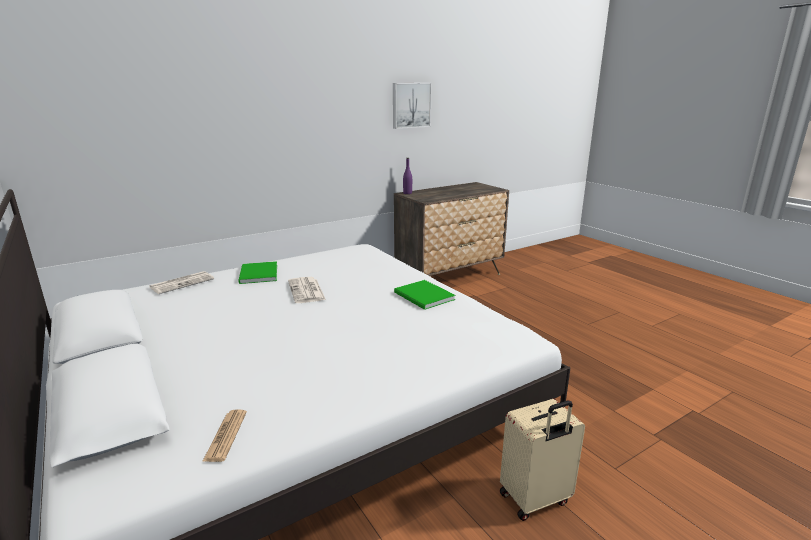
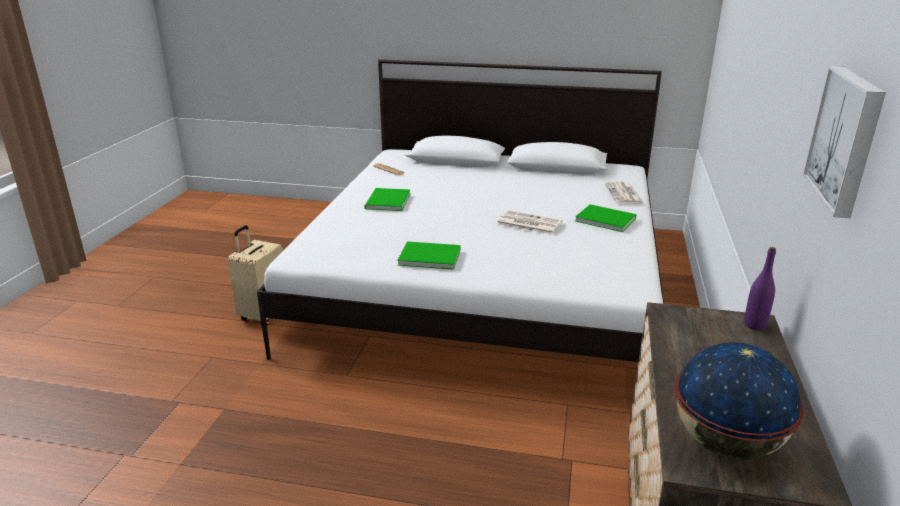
camera: 135 degrees right, 5 degrees up
none -> green book [364,188,410,211]
none -> globe [674,342,804,460]

